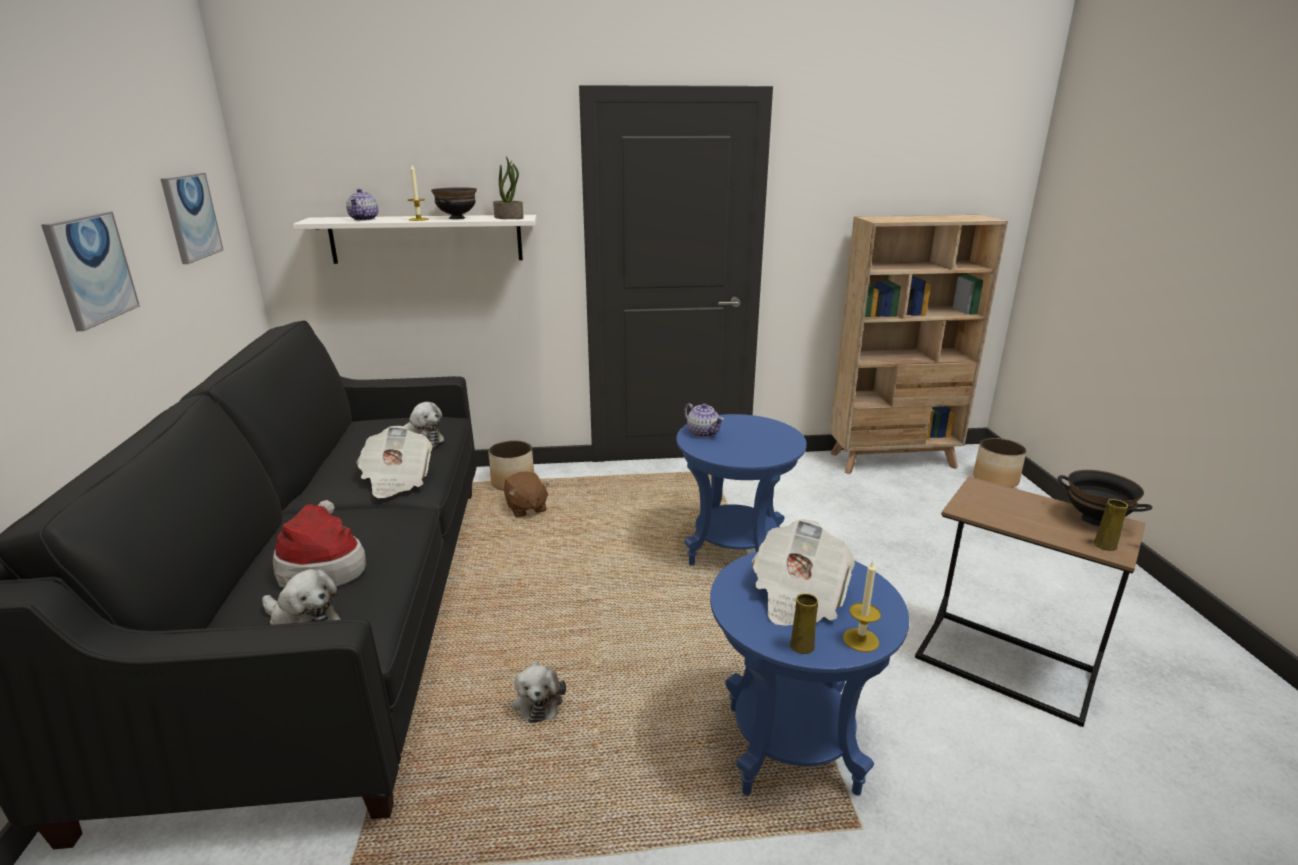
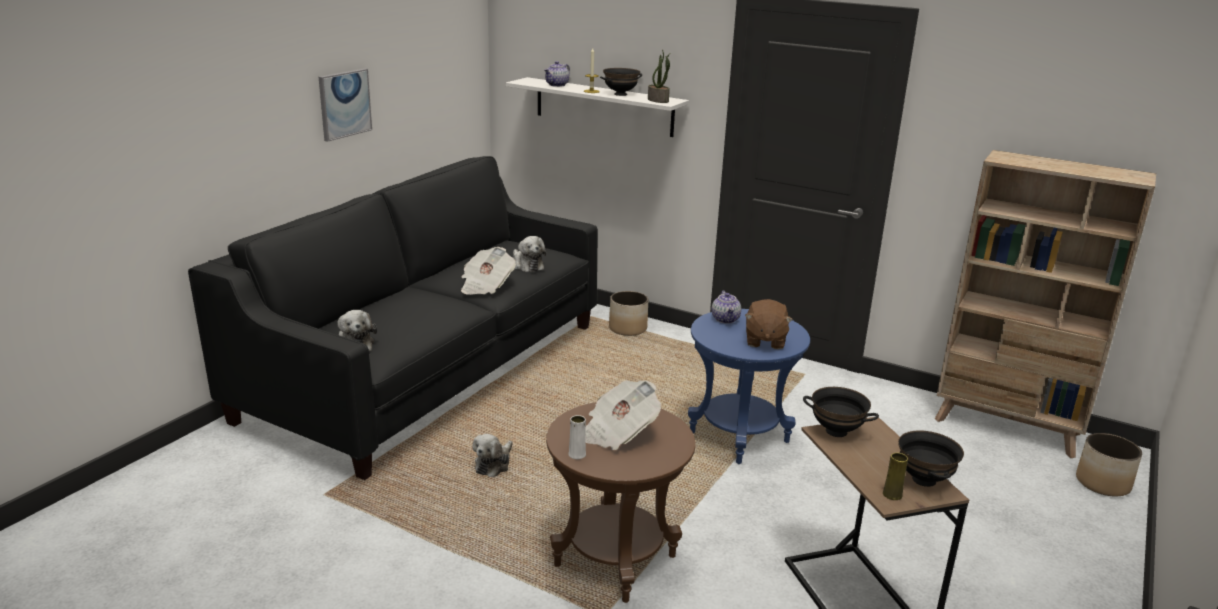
camera: 35 degrees right, 0 degrees up
picture [161,173,223,264] -> none
hat [273,500,366,587] -> none
brown plush toy [504,472,549,518] -> brown plush toy moved to [745,299,793,349]
blue side table [710,552,909,795] -> brown side table [546,402,695,603]
yellow vase [790,593,818,654] -> white vase [568,415,586,459]
candle [843,561,881,652] -> none
none -> black bowl [803,387,879,437]

